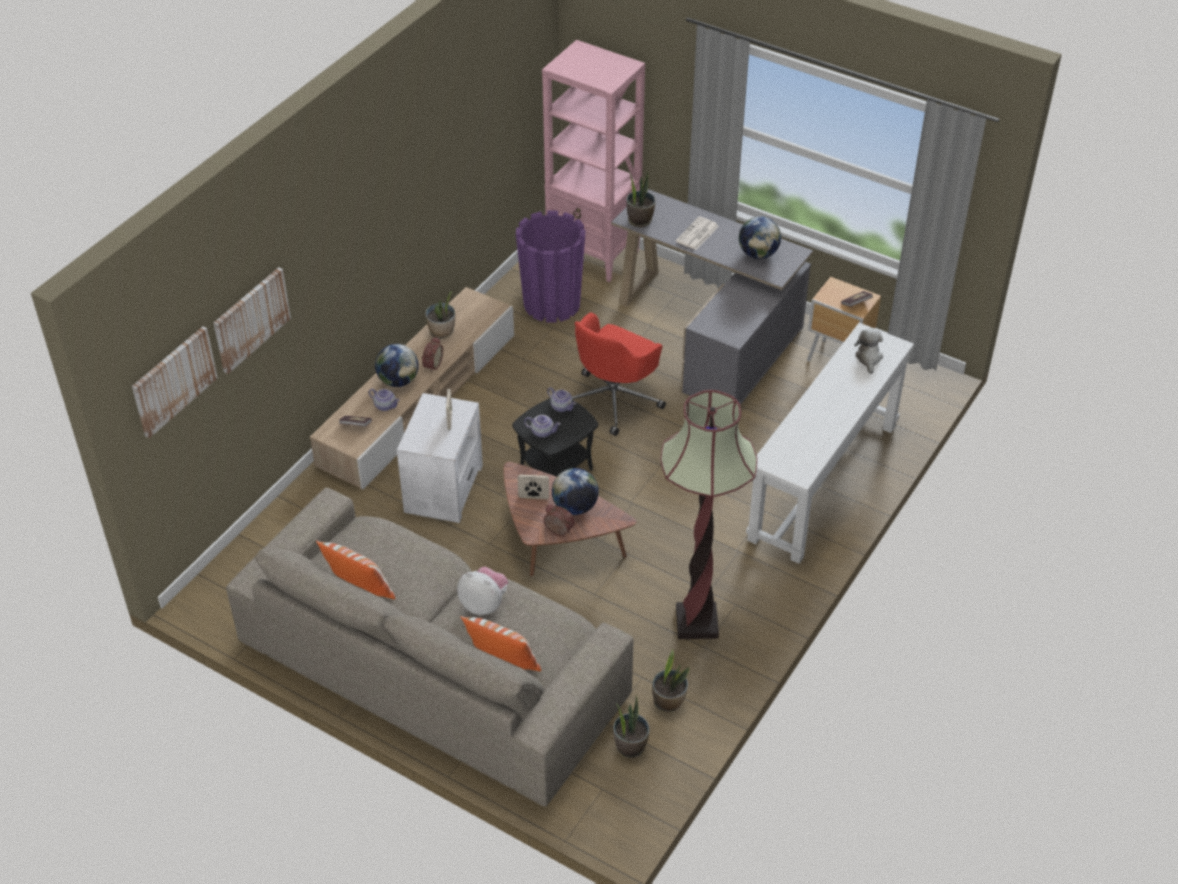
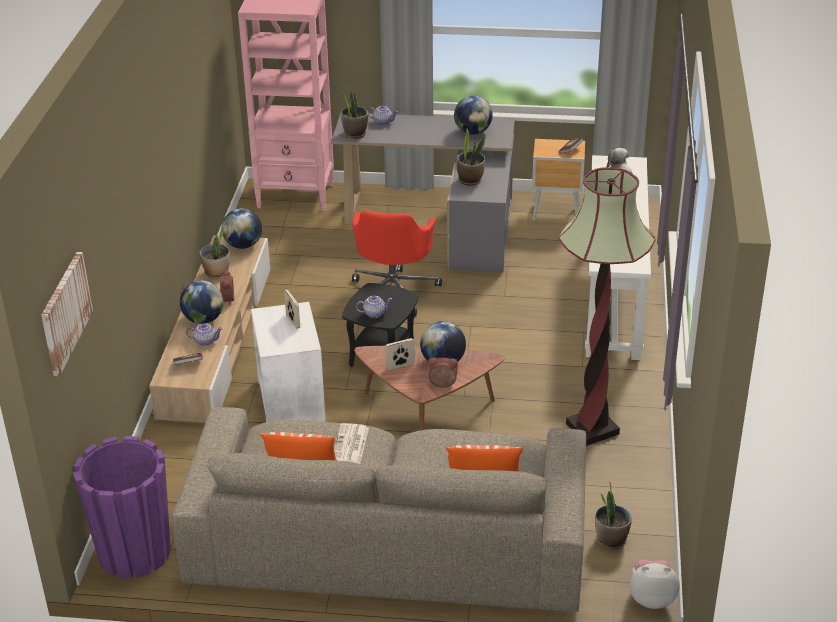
camera: 25 degrees left, 10 degrees down
picture [213,267,291,374] -> none
plush toy [457,567,508,615] -> plush toy moved to [630,560,680,609]
purple planter [516,210,586,323] -> purple planter moved to [73,436,171,579]
teapot [547,387,576,412] -> teapot moved to [368,105,398,125]
potted plant [652,649,690,713] -> potted plant moved to [457,129,485,186]
newspaper [676,216,719,250] -> newspaper moved to [334,423,369,464]
none -> globe [222,208,262,249]

